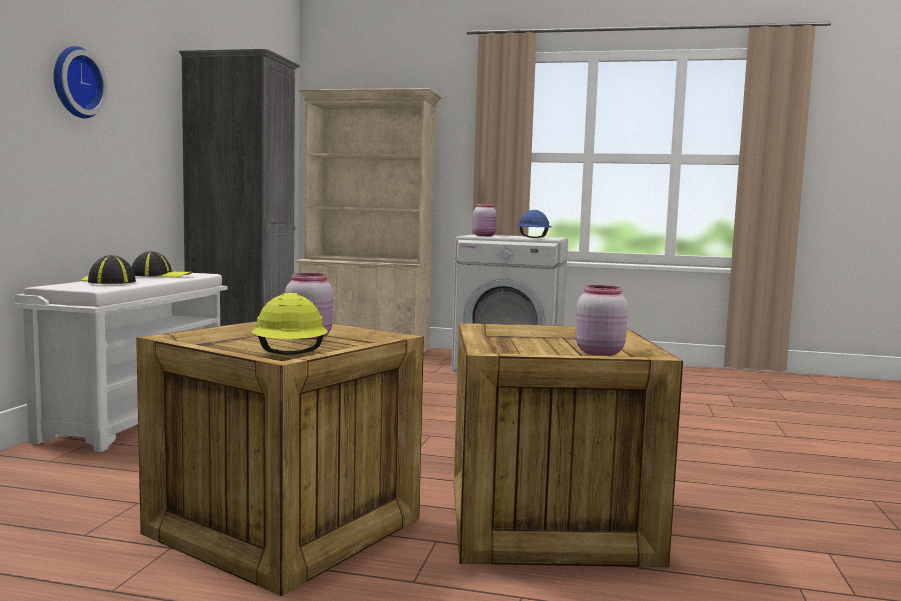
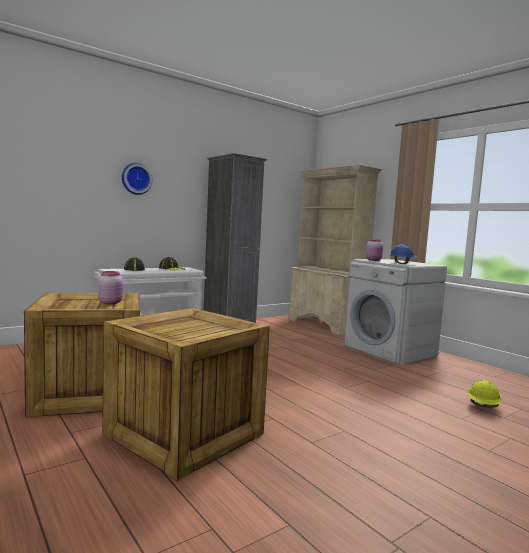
camera: 40 degrees right, 0 degrees up
yellow hard hat [252,293,328,355] -> yellow hard hat moved to [467,380,502,408]
pink jar [576,285,628,356] -> none

